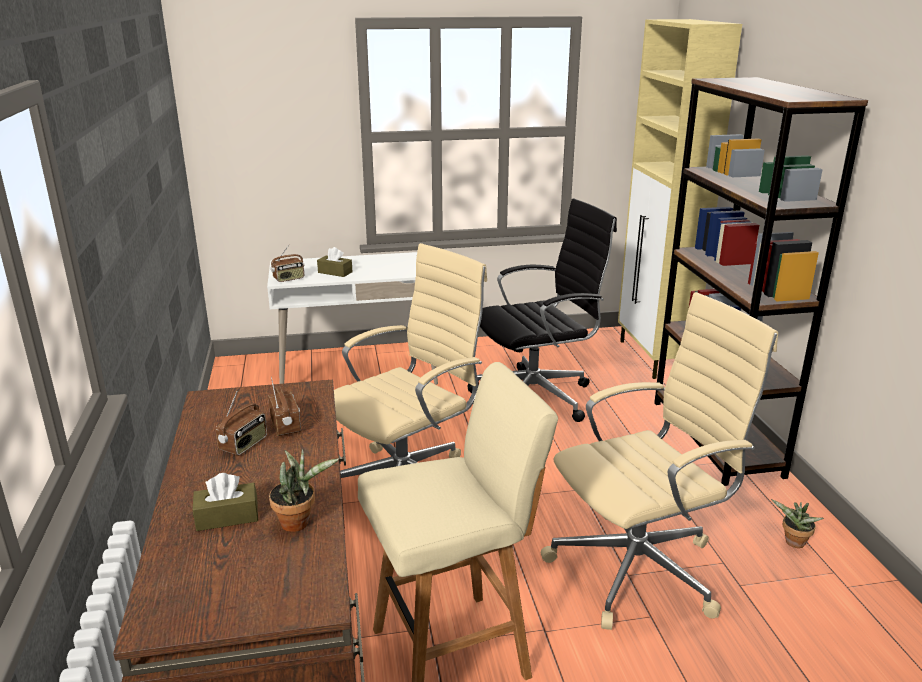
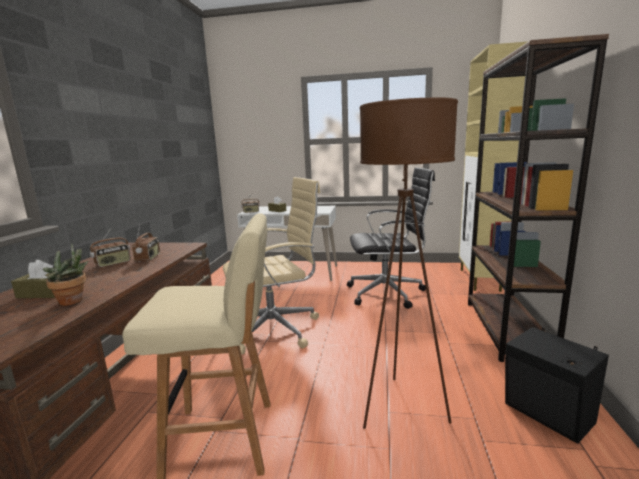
camera: 20 degrees right, 10 degrees down
beige office chair [541,292,778,630] -> brown floor lamp [360,97,458,429]
potted plant [771,499,824,548] -> black speaker [505,327,609,444]

